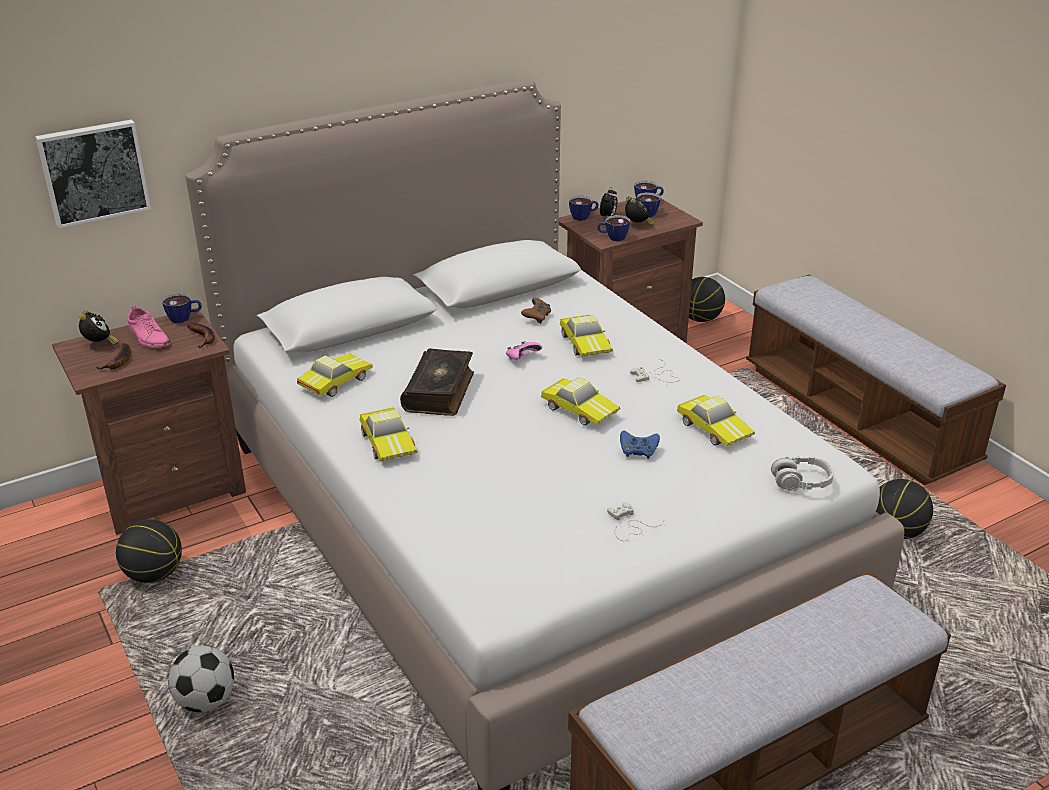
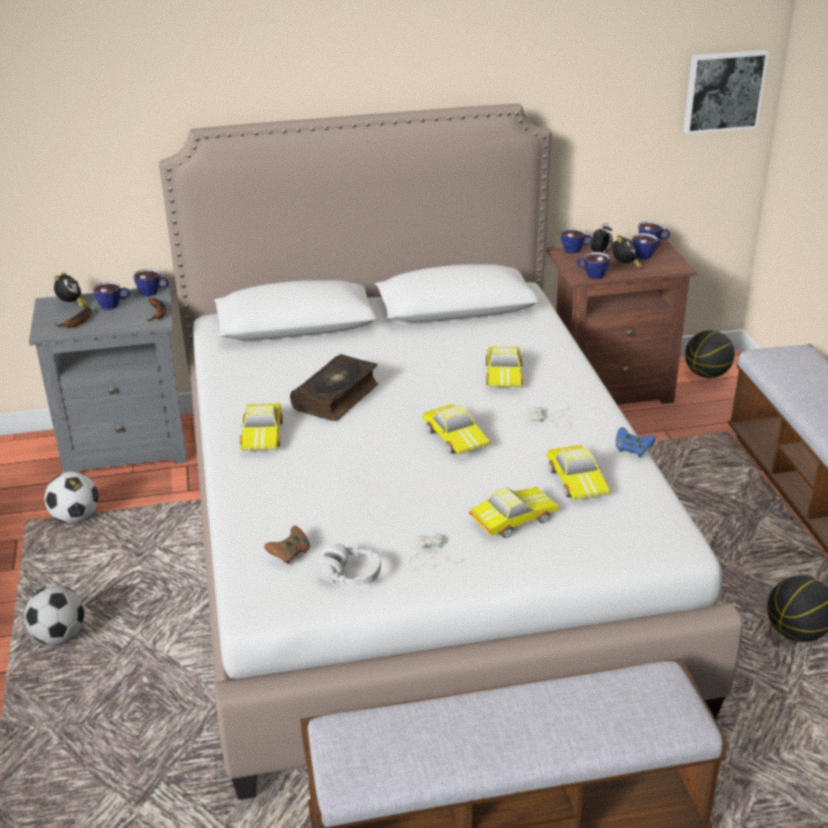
camera: 20 degrees right, 0 degrees up
picture [35,120,151,228] -> picture moved to [683,50,769,134]
brown nightstand [52,308,246,535] -> grey nightstand [29,285,187,473]
basketball [116,519,182,583] -> football [44,471,99,524]
pink shoe [127,306,170,348] -> cup [93,281,130,310]
toy car [297,354,373,397] -> toy car moved to [469,487,559,538]
pink game controller [506,341,542,360] -> none
brown game controller [521,298,551,324] -> brown game controller moved to [264,526,310,564]
blue game controller [620,431,660,459] -> blue game controller moved to [616,427,656,458]
grey headphones [771,456,834,491] -> grey headphones moved to [315,544,381,585]

